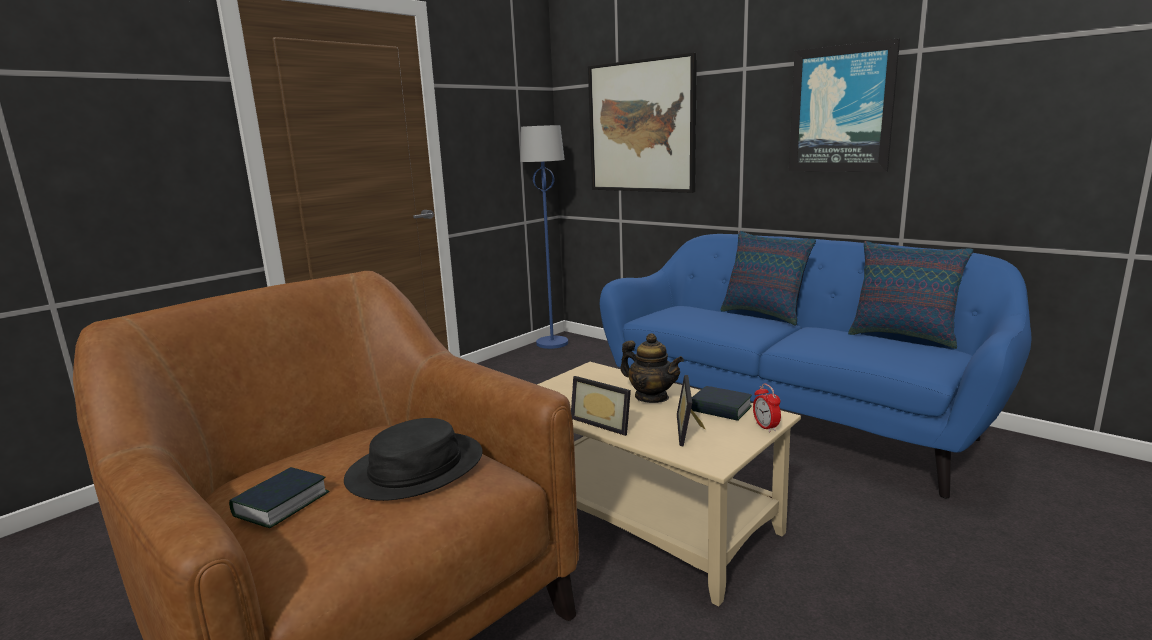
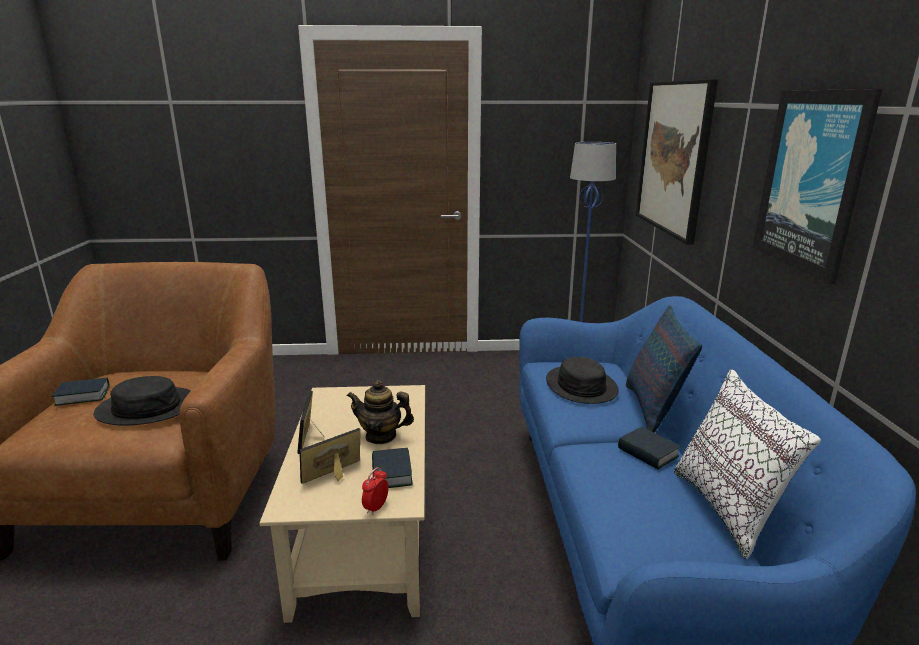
camera: 45 degrees right, 5 degrees up
teapot [620,333,684,403] -> teapot turned 105 degrees clockwise [347,380,414,444]
blue pillow [848,241,973,349] -> white pillow [674,369,821,559]
none -> black hat [546,357,619,404]
none -> book [618,427,681,469]

